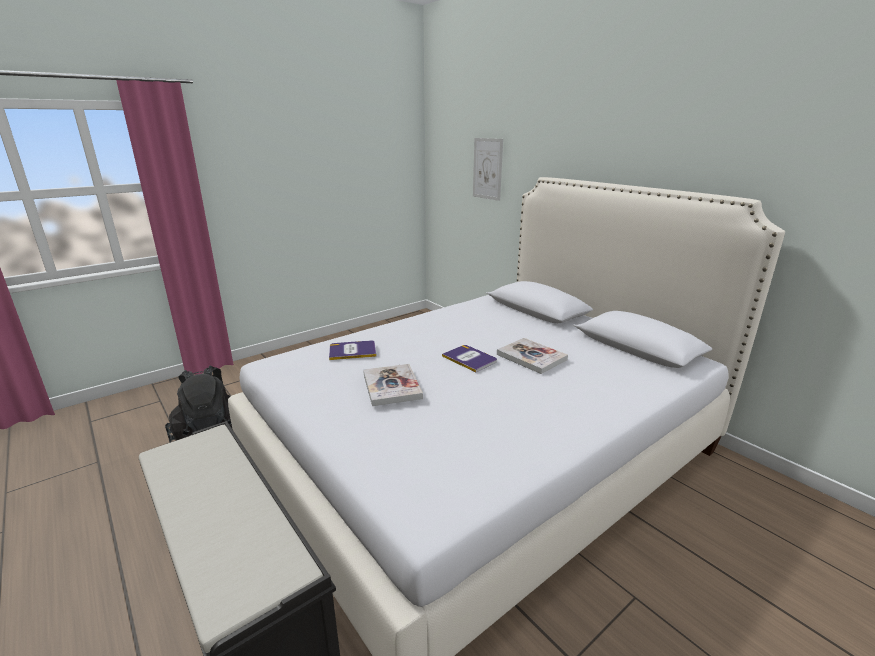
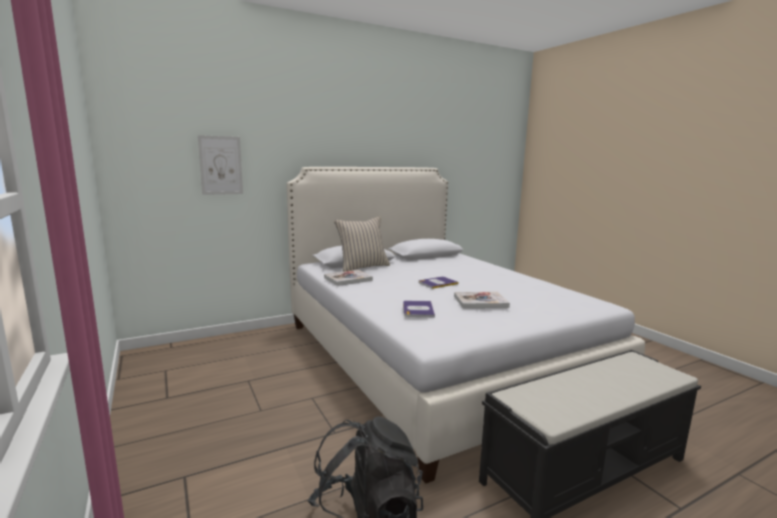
camera: 80 degrees left, 10 degrees down
book [497,338,568,374] -> book moved to [324,270,373,286]
none -> beige pillow [334,216,390,272]

